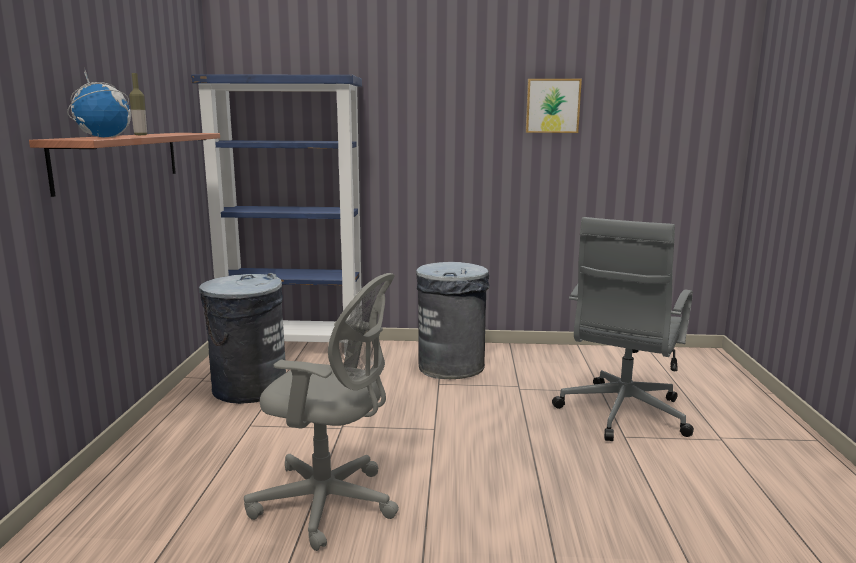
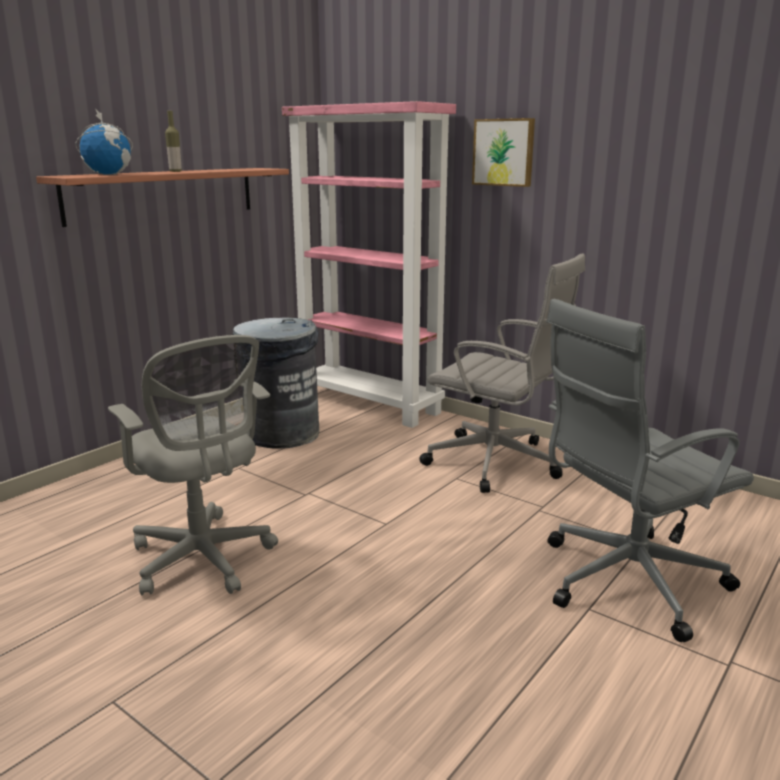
camera: 35 degrees right, 5 degrees up
blue bookcase [191,74,362,357] -> pink bookcase [282,101,456,428]
grey trash can [416,262,490,379] -> grey office chair [419,253,585,493]
picture [526,79,582,133] -> picture moved to [472,118,535,187]

